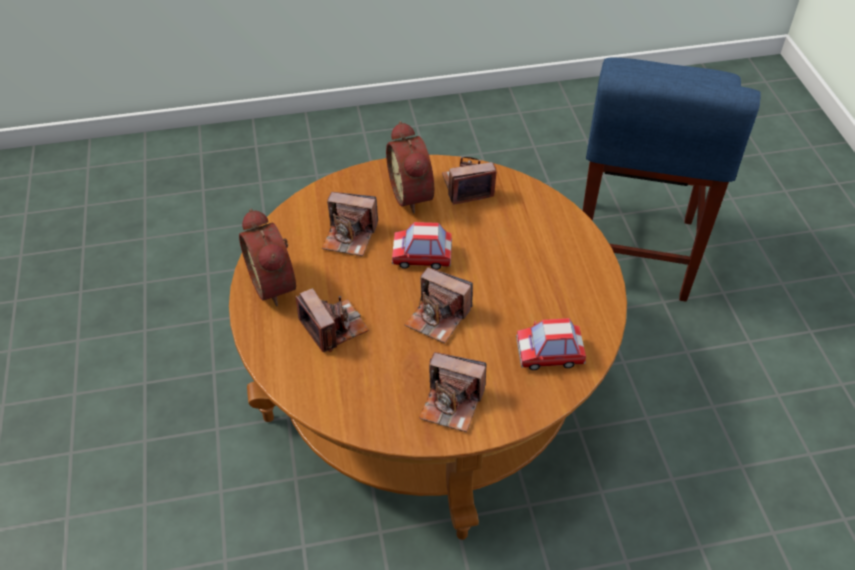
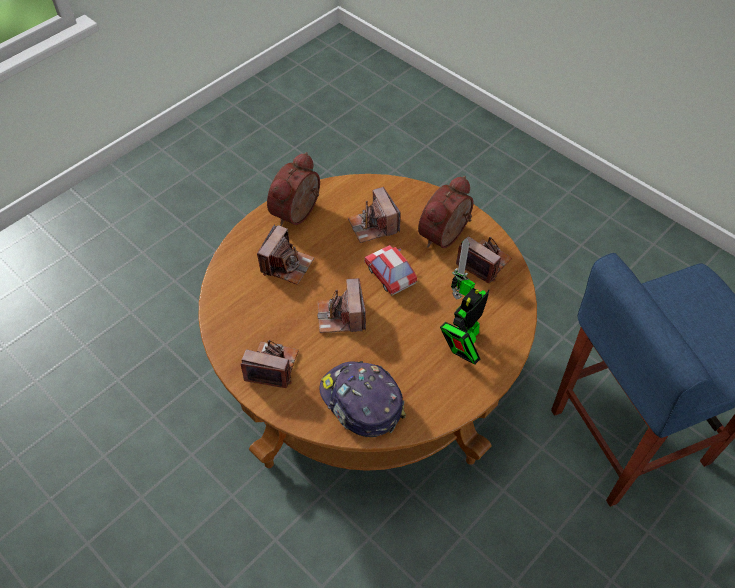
camera: 55 degrees right, 5 degrees up
camera [419,352,486,432] -> camera turned 120 degrees clockwise [241,340,299,388]
toy car [516,318,586,370] -> cap [319,361,406,437]
none -> toy robot [440,238,489,365]

